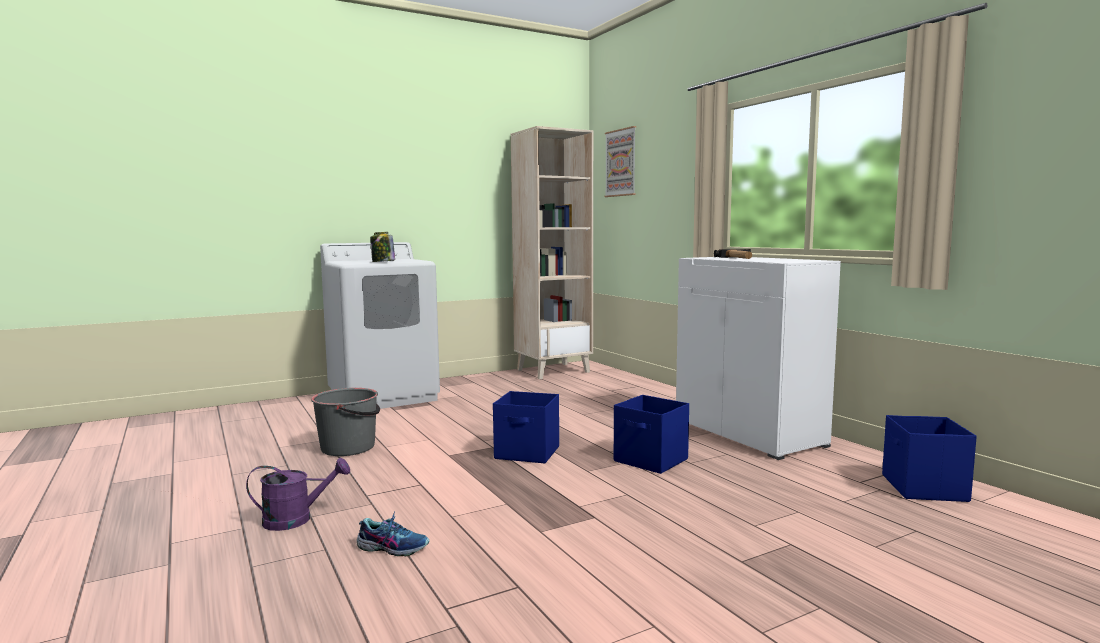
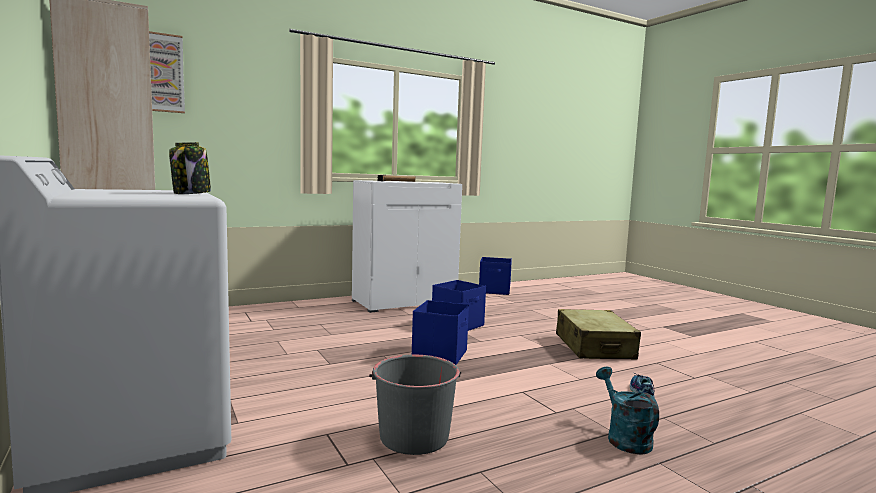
camera: 90 degrees left, 0 degrees up
purple watering can [246,458,350,531] -> turquoise watering can [596,366,659,454]
none -> beige suitcase [556,309,641,360]

